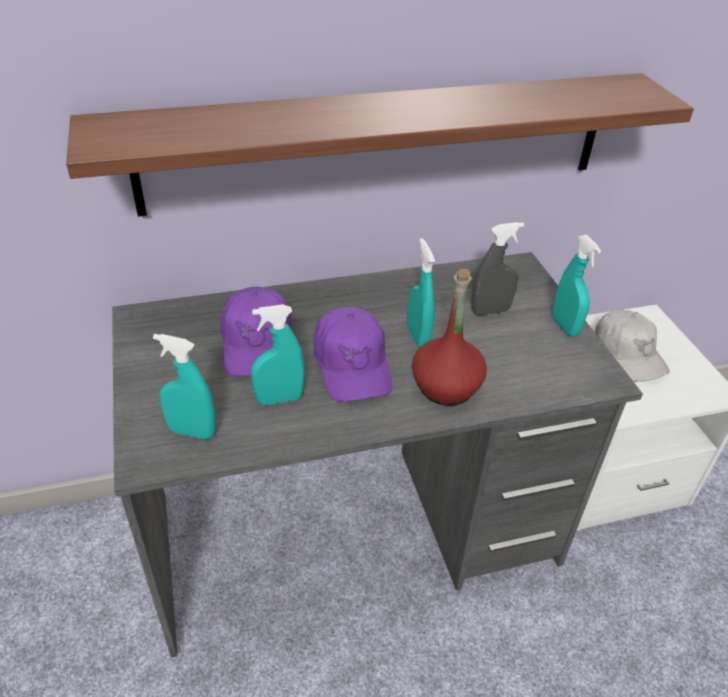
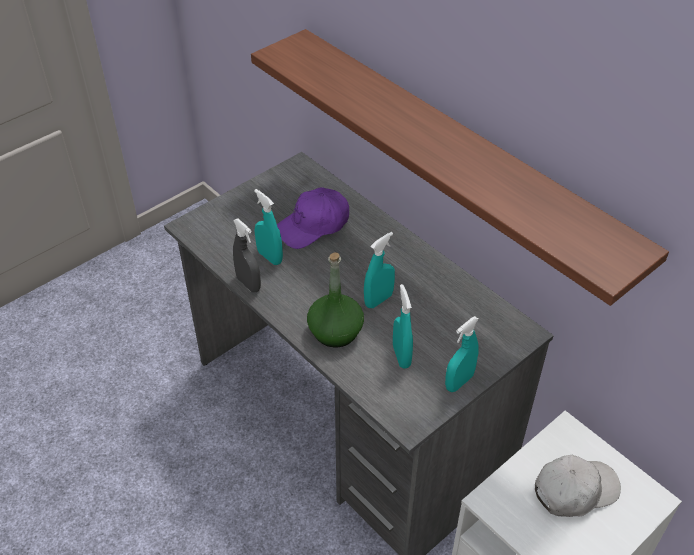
camera: 65 degrees right, 5 degrees up
turquoise spray bottle [153,334,216,440] -> turquoise spray bottle moved to [393,284,413,368]
purple cap [313,307,392,402] -> none
red bottle [412,269,487,406] -> green bottle [307,252,364,347]
grey spray bottle [471,222,524,315] -> grey spray bottle moved to [233,219,261,292]
white cap [595,310,670,382] -> white cap turned 150 degrees counterclockwise [535,455,621,517]

